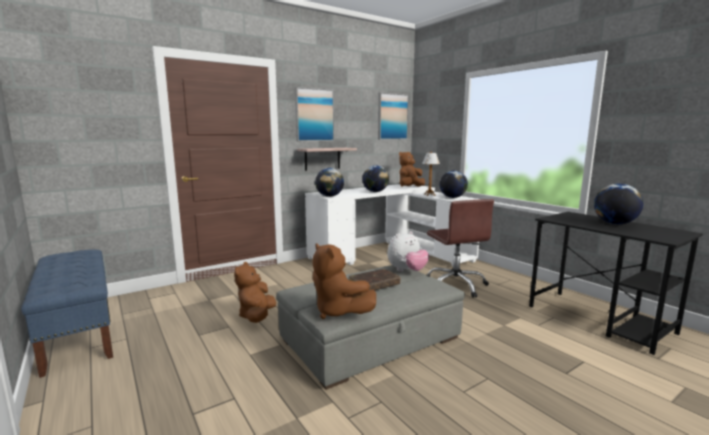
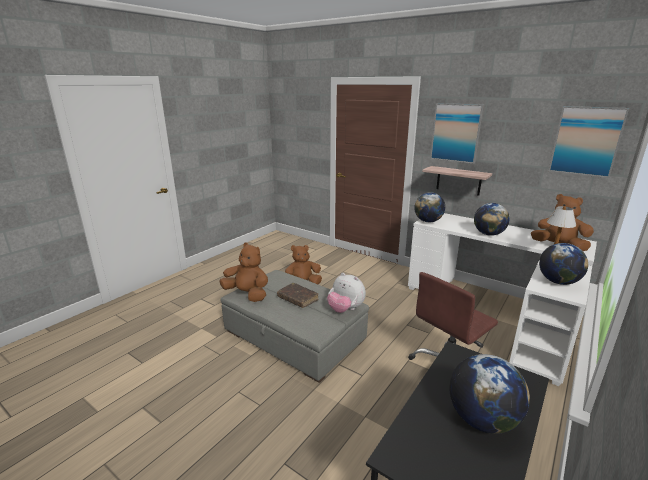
camera: 70 degrees right, 10 degrees up
blue bench [21,249,113,378] -> none
brown plush toy [312,243,376,319] -> brown plush toy turned 90 degrees clockwise [220,242,268,302]

